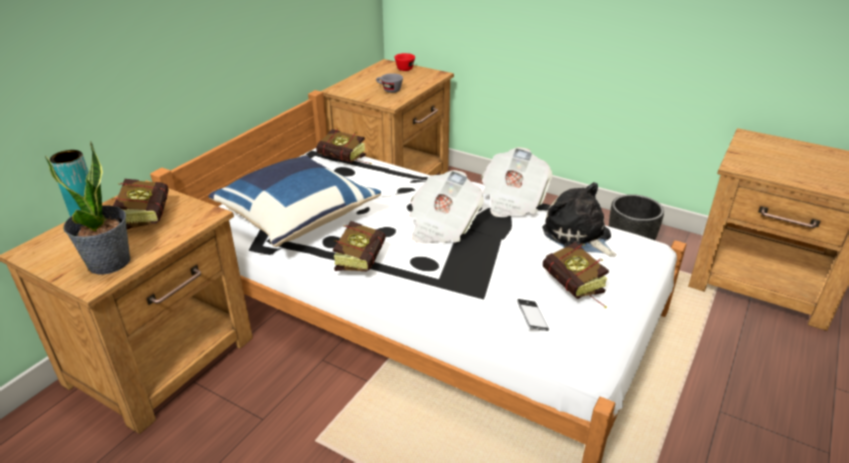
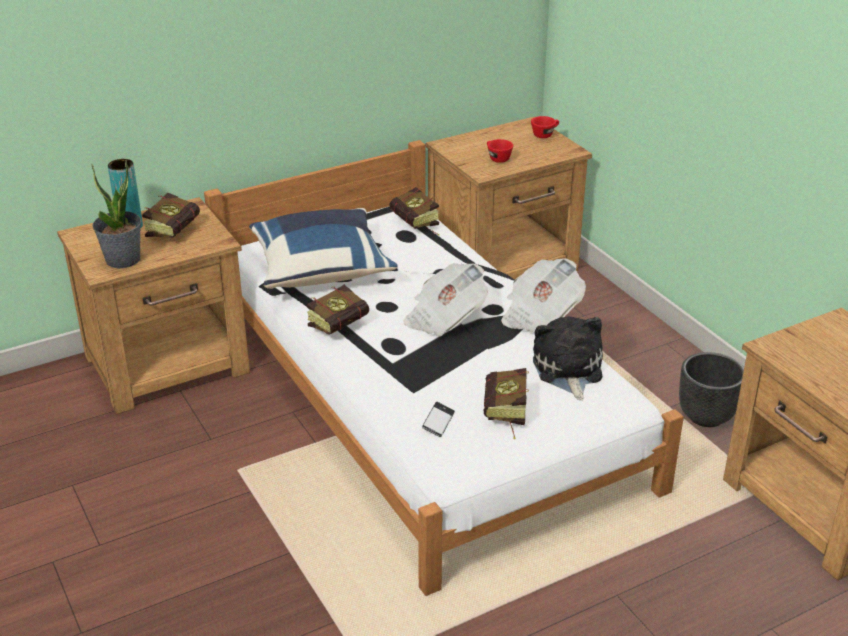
camera: 30 degrees right, 0 degrees up
grey cup [376,73,403,93] -> red cup [487,139,513,163]

